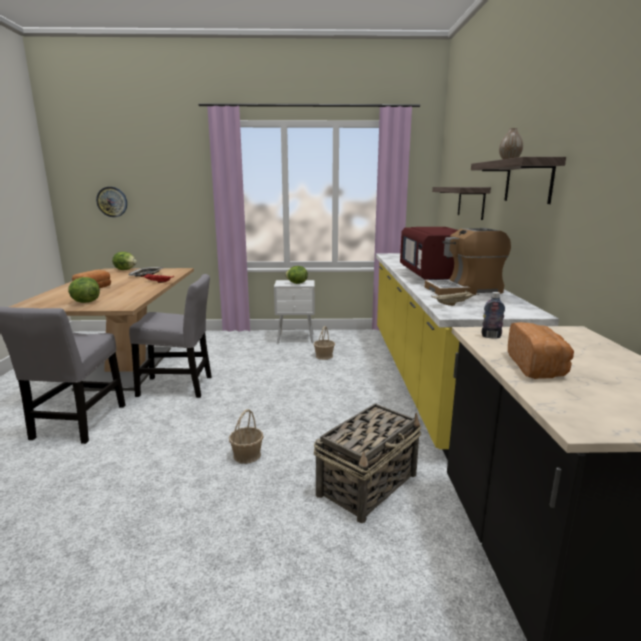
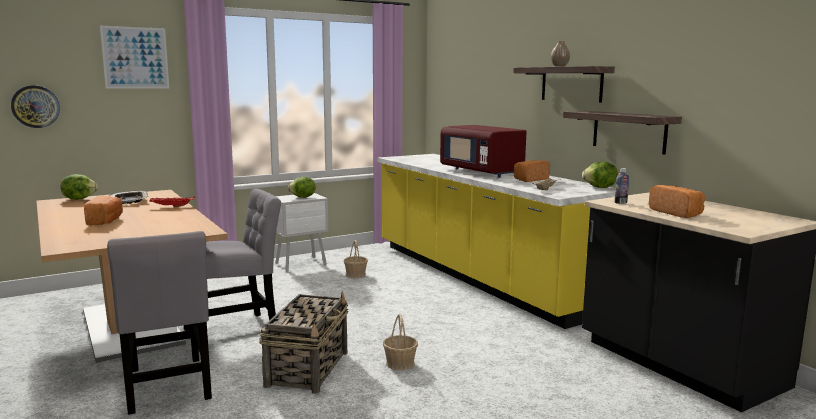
camera: 30 degrees left, 5 degrees down
lettuce [68,277,100,303] -> lettuce moved to [582,161,618,188]
basket [314,403,422,523] -> basket moved to [259,291,348,394]
coffee machine [425,228,511,295] -> bread [514,160,550,182]
shelf [432,187,491,220] -> shelf moved to [563,111,682,155]
none -> picture [100,26,169,89]

